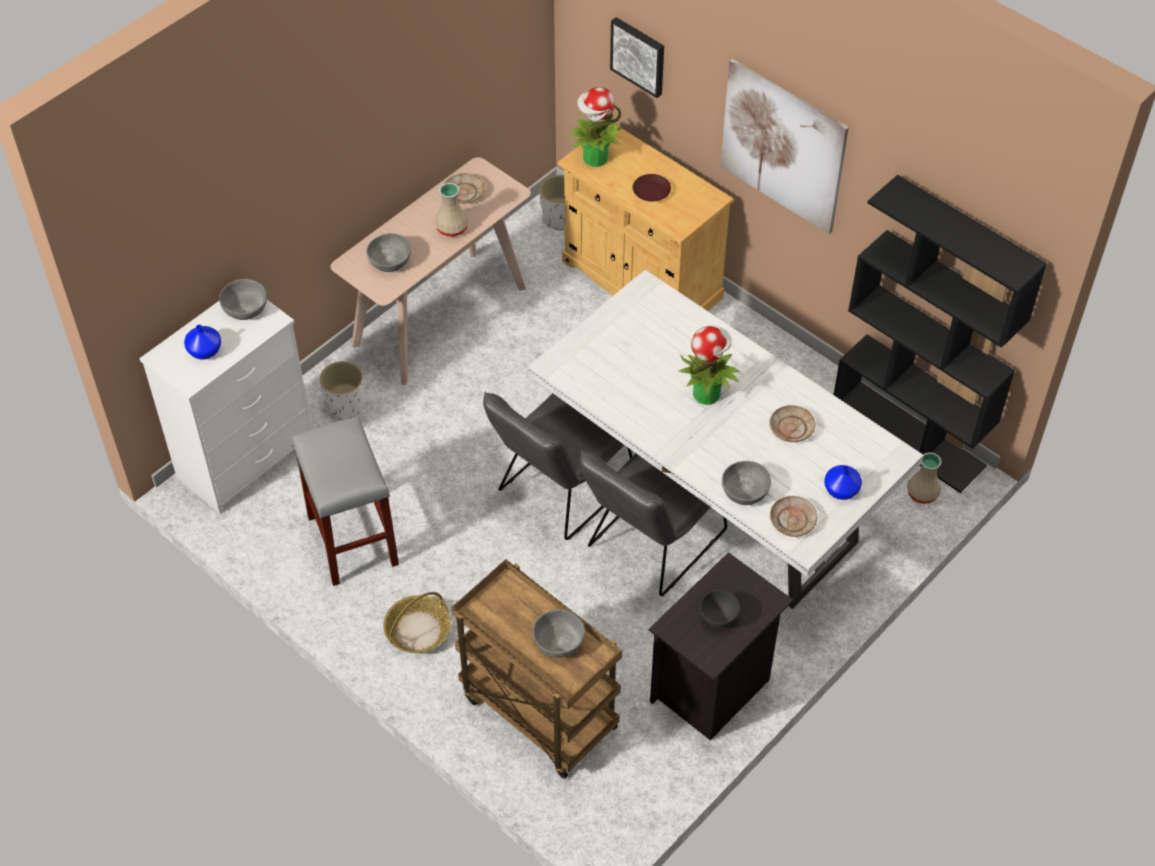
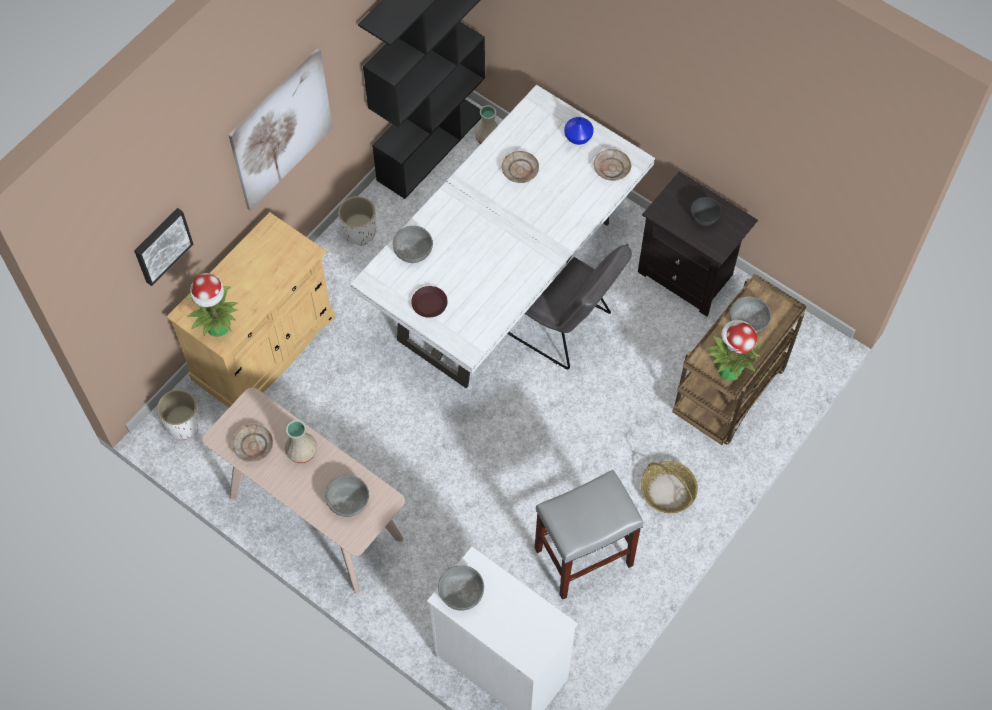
camera: 95 degrees left, 10 degrees up
blue vase [184,325,221,360] -> none
white planter [320,361,365,420] -> white planter moved to [338,196,376,246]
grey chair [483,391,632,540] -> none
brown plate [633,174,671,201] -> brown plate moved to [411,286,448,318]
potted plant [678,325,740,405] -> potted plant moved to [706,320,762,381]
grey bowl [722,461,771,505] -> grey bowl moved to [393,226,433,263]

